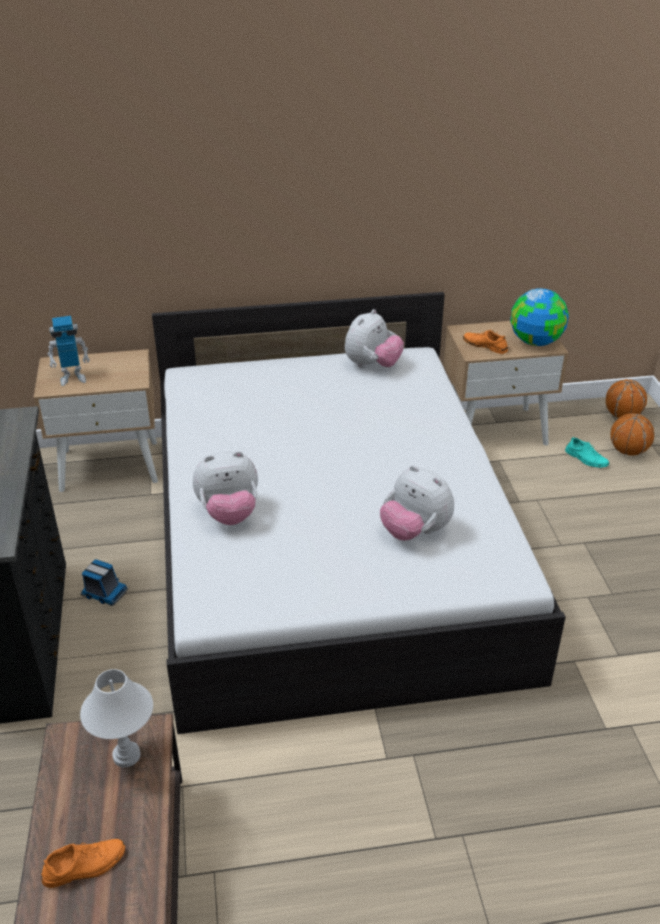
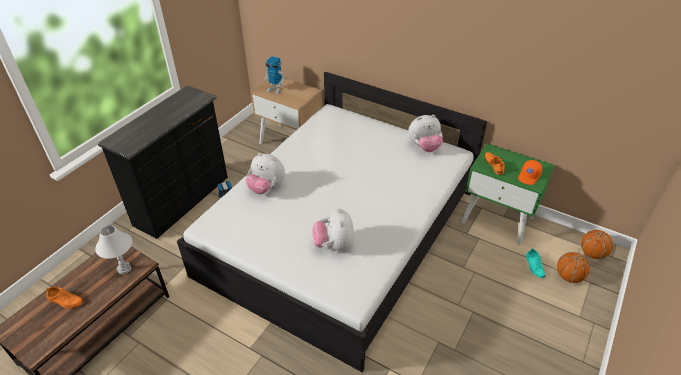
camera: 40 degrees right, 5 degrees up
beige nightstand [443,321,568,446] -> green nightstand [462,143,555,245]
globe [510,289,569,346] -> orange cap [518,160,542,185]

